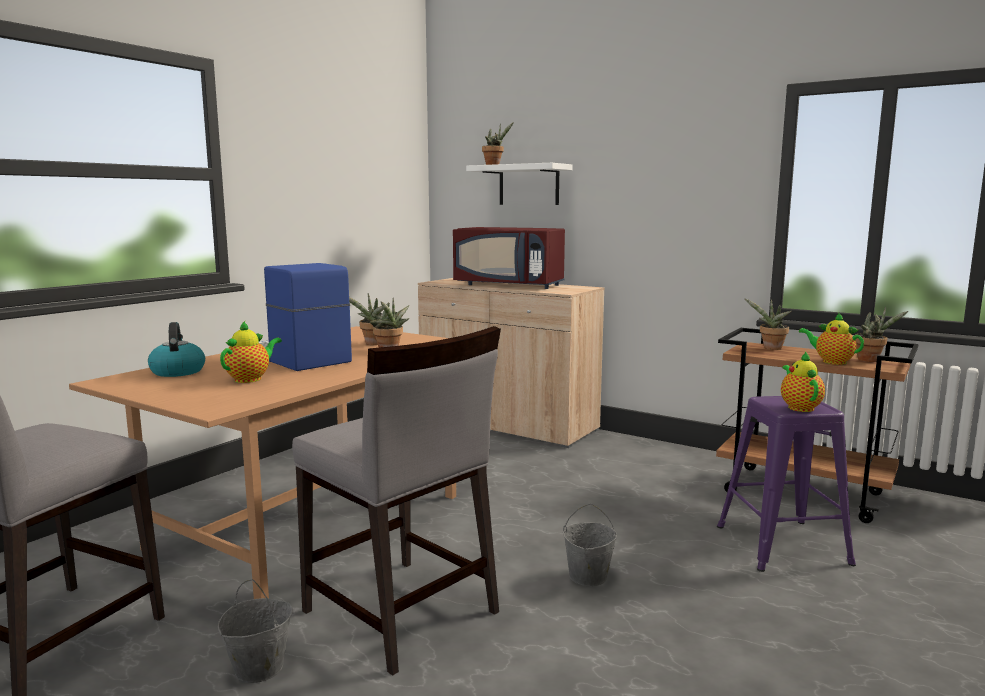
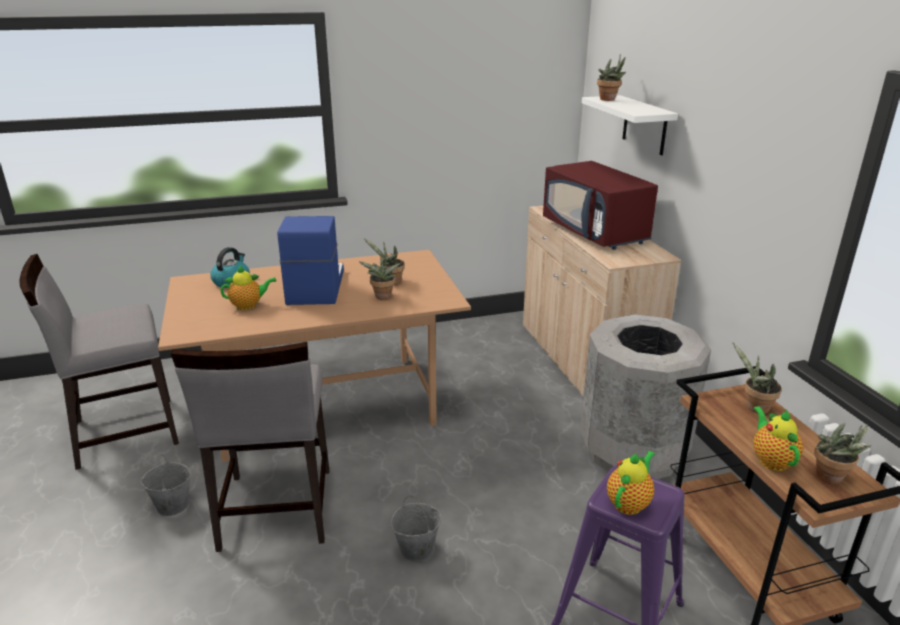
camera: 40 degrees right, 15 degrees up
none -> grey trash can [580,315,711,479]

